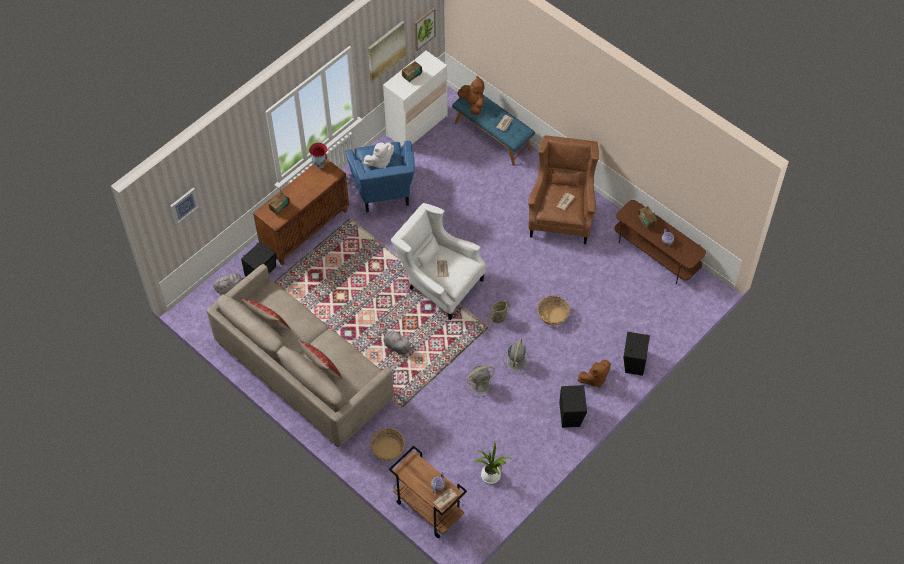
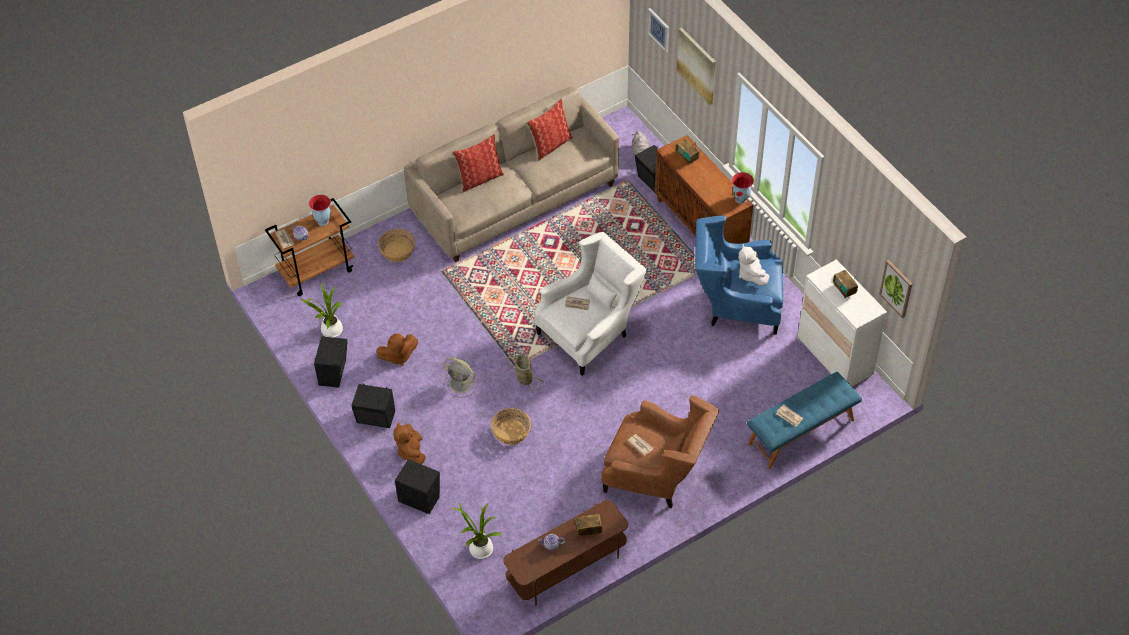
camera: 105 degrees right, 5 degrees down
picture [368,21,406,82] -> picture moved to [677,27,716,105]
grey plush toy [383,328,412,355] -> none
brown plush toy [457,76,485,115] -> brown plush toy moved to [377,334,418,366]
grey fan [464,366,495,397] -> none
none -> vase [309,195,331,226]
none -> black speaker [314,336,348,388]
none -> potted plant [451,502,502,559]

